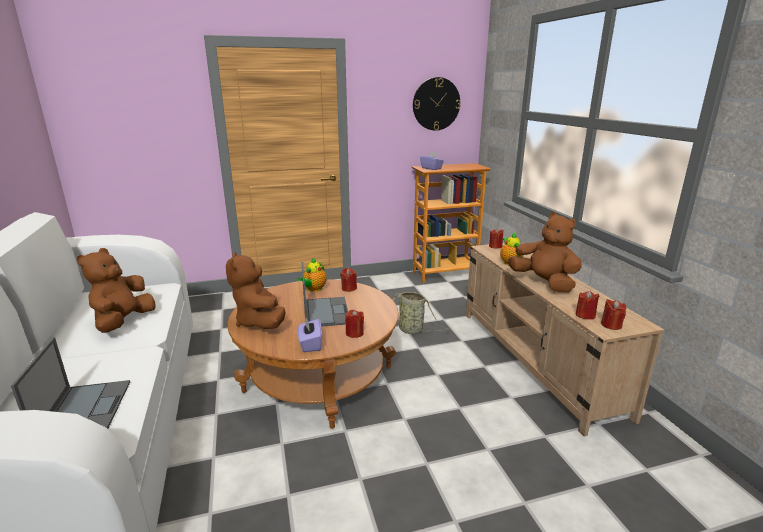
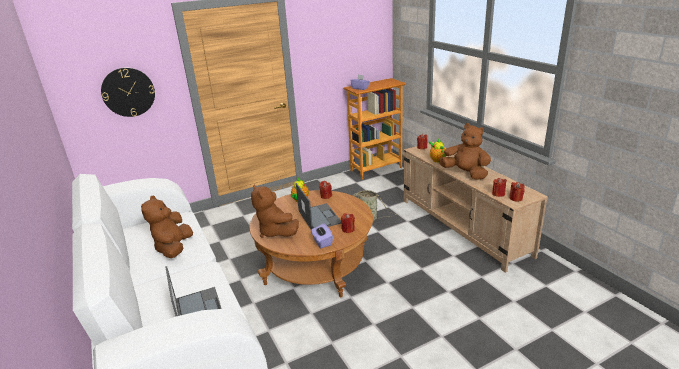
camera: 10 degrees left, 5 degrees up
wall clock [413,77,461,130] -> wall clock moved to [101,68,155,117]

